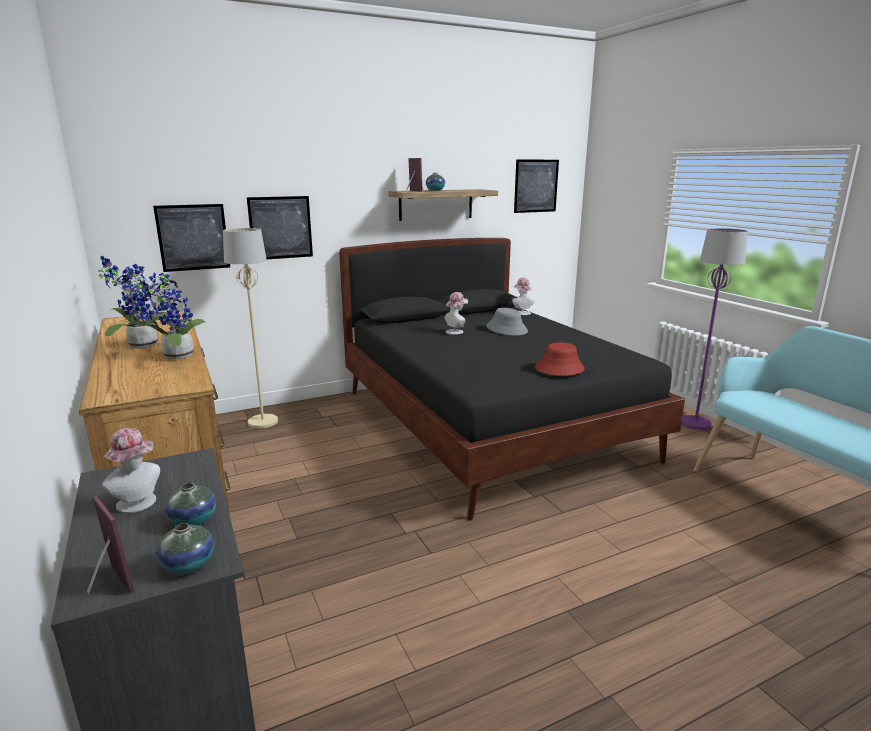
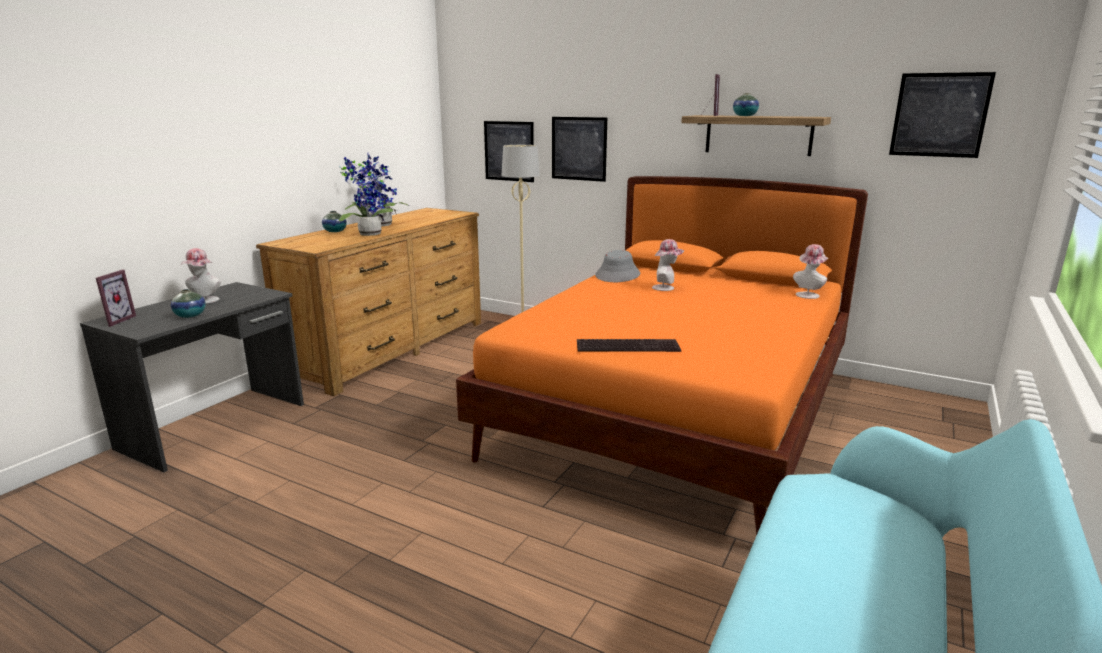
camera: 55 degrees right, 0 degrees up
vase [156,523,214,574] -> vase moved to [322,211,347,232]
black bed [339,238,685,520] -> orange bed [456,176,868,535]
grey hat [486,308,528,336] -> grey hat moved to [595,250,640,282]
red hat [535,342,585,376] -> keyboard [577,339,681,352]
purple floor lamp [681,228,748,430] -> none

